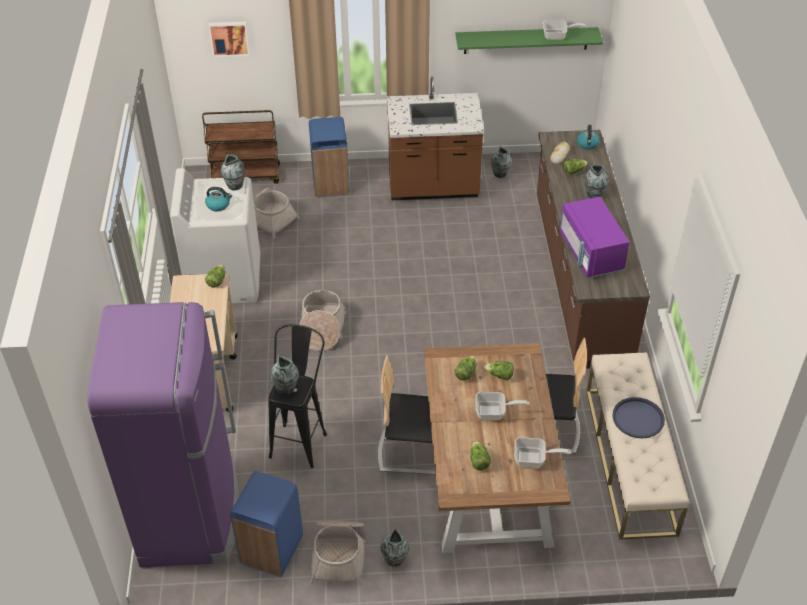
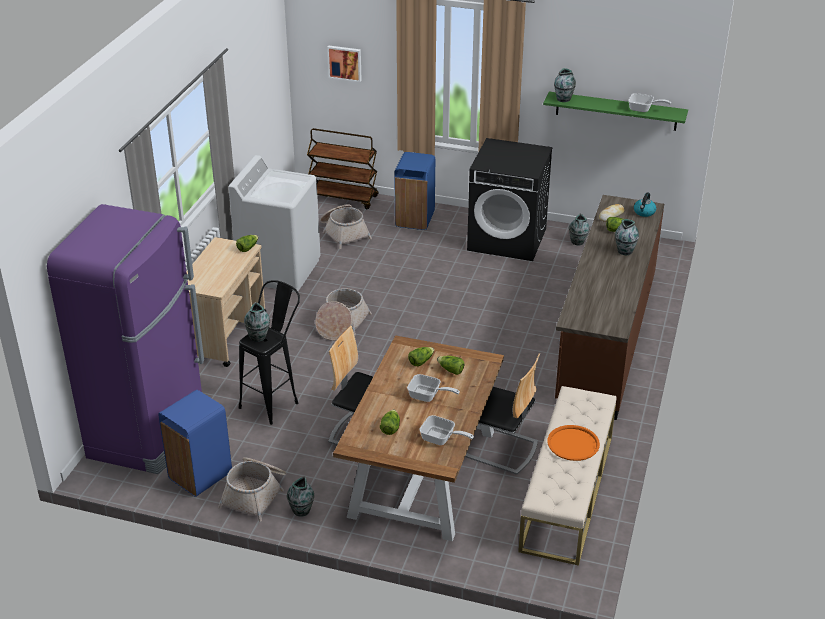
camera: 20 degrees right, 10 degrees down
kettle [205,187,232,211] -> none
vase [221,154,245,190] -> vase moved to [554,68,576,102]
brown counter [387,77,484,201] -> black washing machine [467,138,553,261]
purple microwave [560,197,629,277] -> none
blue tray [612,397,665,438] -> orange tray [547,425,600,461]

